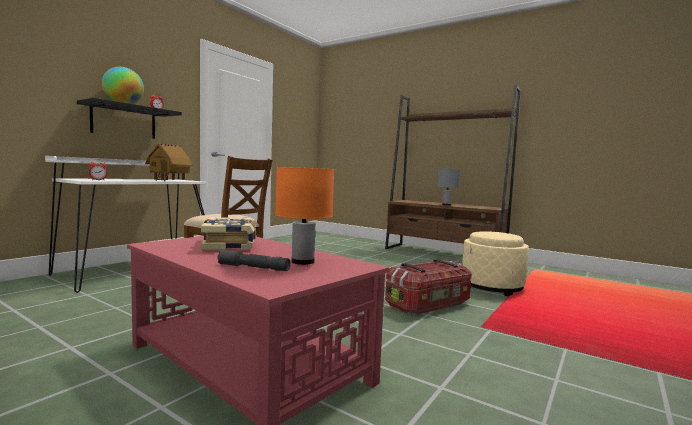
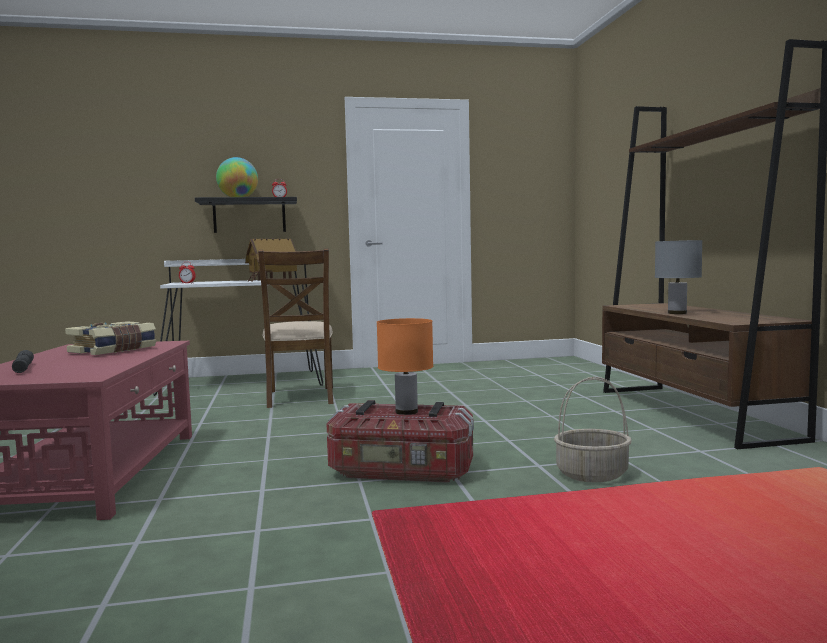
camera: 45 degrees right, 0 degrees up
orange table lamp [275,167,334,265] -> orange table lamp moved to [377,318,433,415]
beige ottoman [462,231,529,296] -> basket [554,377,632,482]

